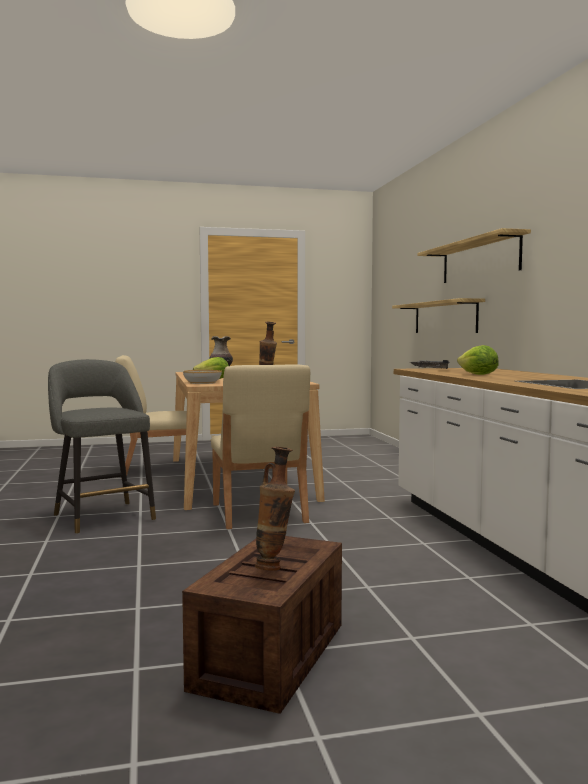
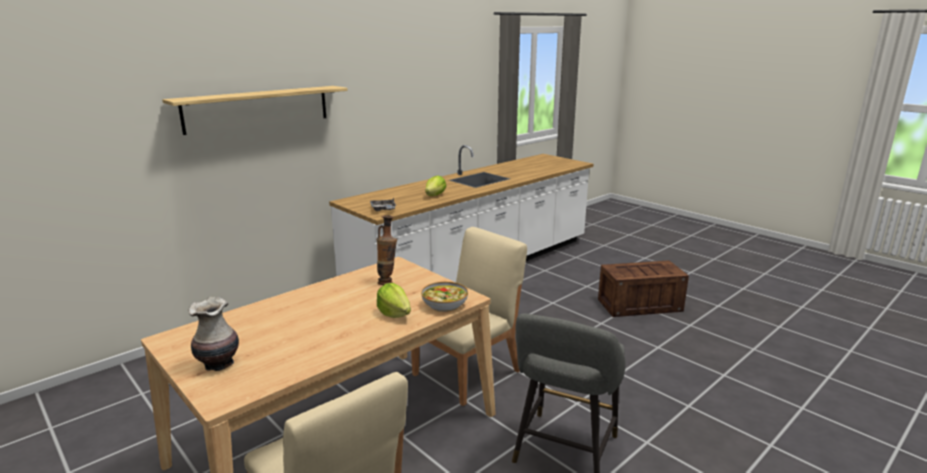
camera: 120 degrees left, 15 degrees up
vase [255,447,295,571] -> none
shelf [392,298,485,333] -> none

